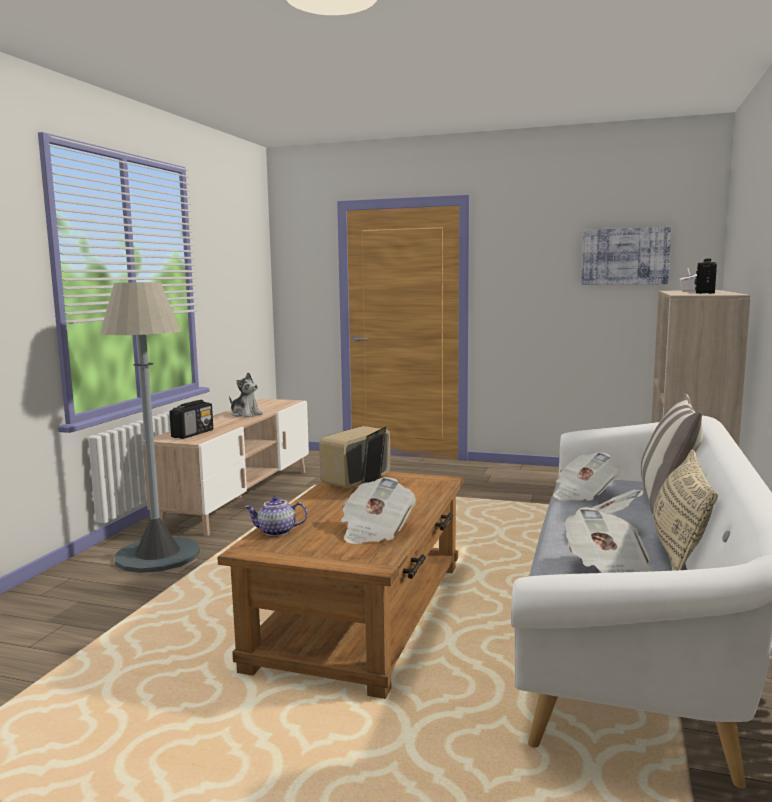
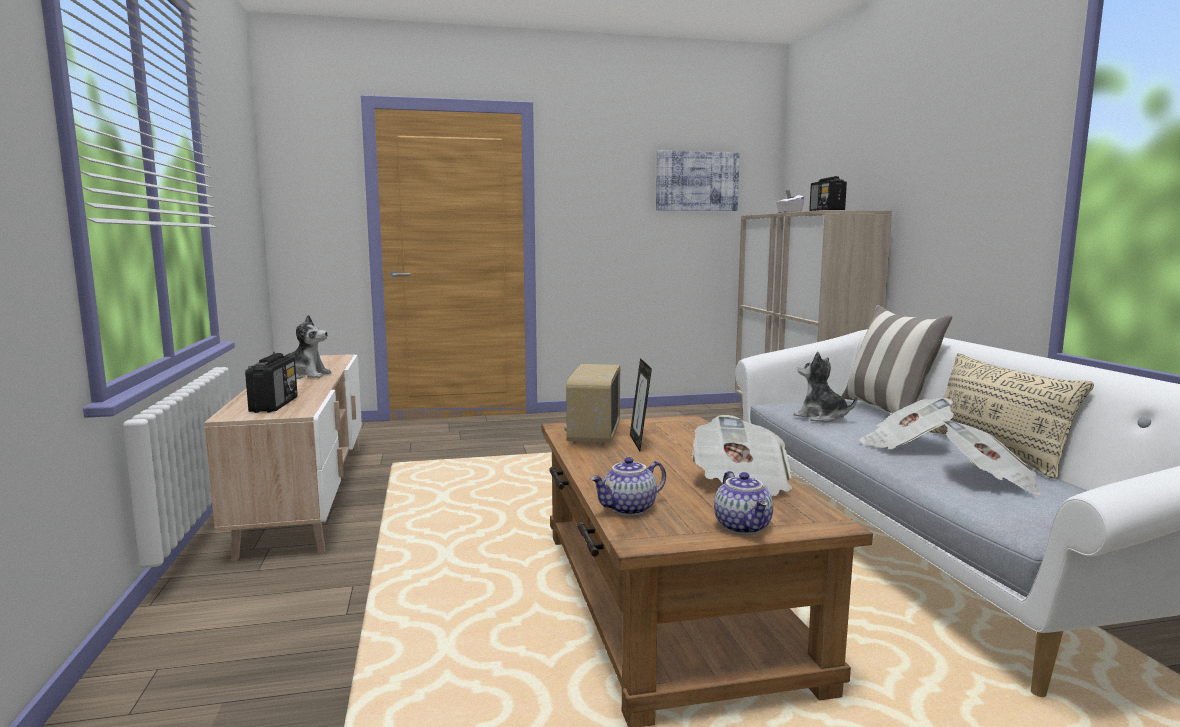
camera: 30 degrees left, 0 degrees up
grey floor lamp [100,282,200,573] -> none
newspaper [553,452,621,501] -> plush toy [794,351,857,422]
none -> teapot [714,471,773,535]

